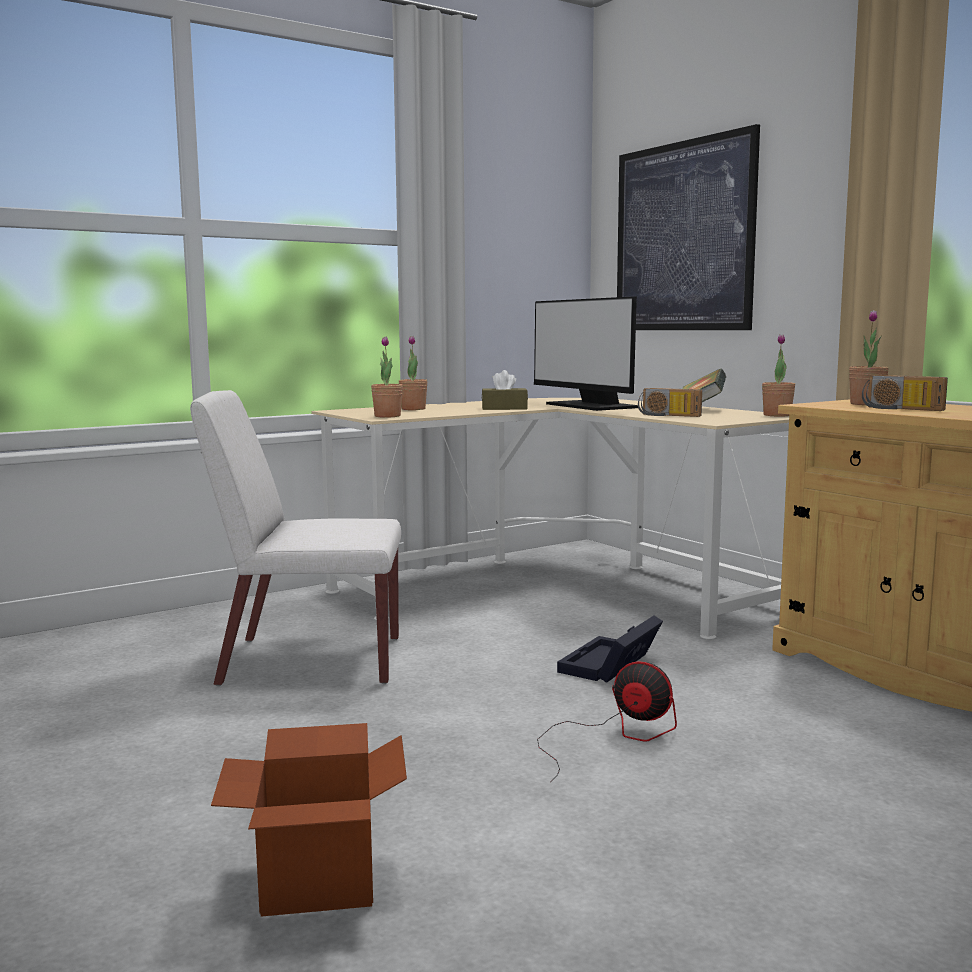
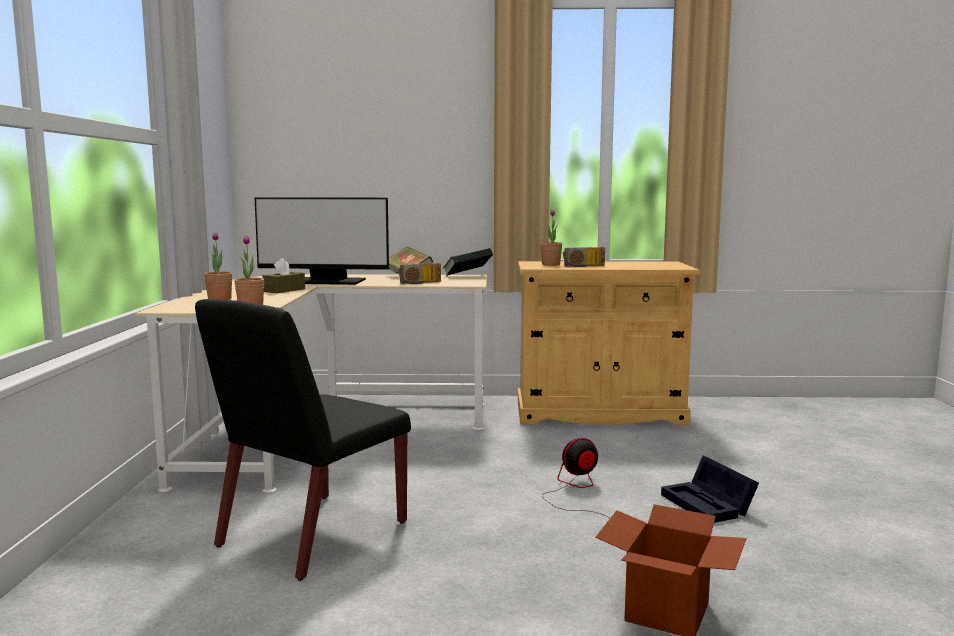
camera: 55 degrees left, 0 degrees up
white chair [190,390,401,686] -> black chair [195,299,411,581]
black storage box [557,615,663,683] -> black storage box moved to [661,456,759,523]
picture [617,124,760,330] -> none
potted plant [762,334,795,416] -> book [443,248,493,276]

